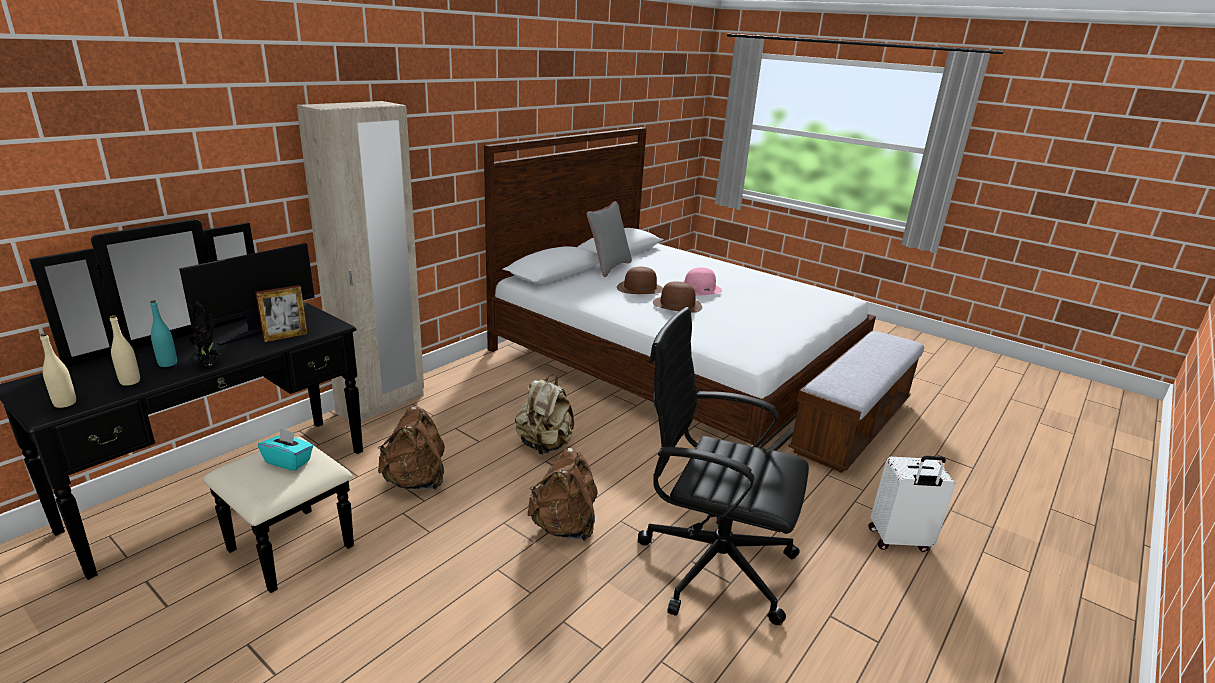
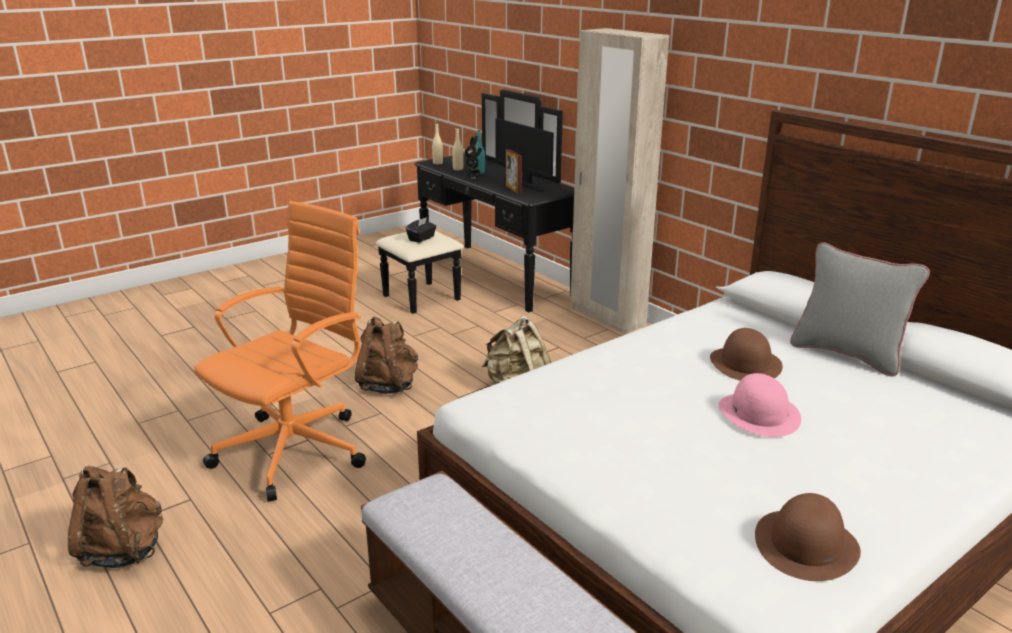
camera: 105 degrees right, 0 degrees up
turquoise tissue box [258,428,313,471] -> black tissue box [406,217,436,243]
brown backpack [378,407,445,490] -> brown backpack moved to [68,466,163,568]
black office chair [638,307,809,625] -> orange office chair [194,201,366,501]
brown hat [653,281,702,313] -> brown hat moved to [755,493,861,581]
white suitcase [868,456,956,552] -> none

